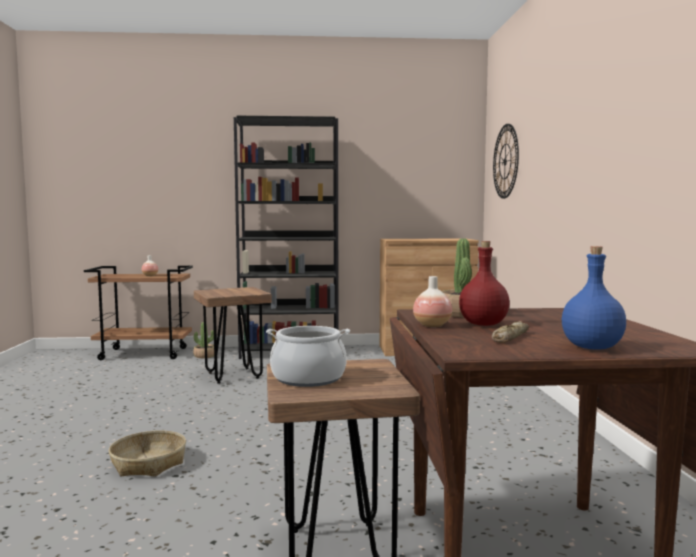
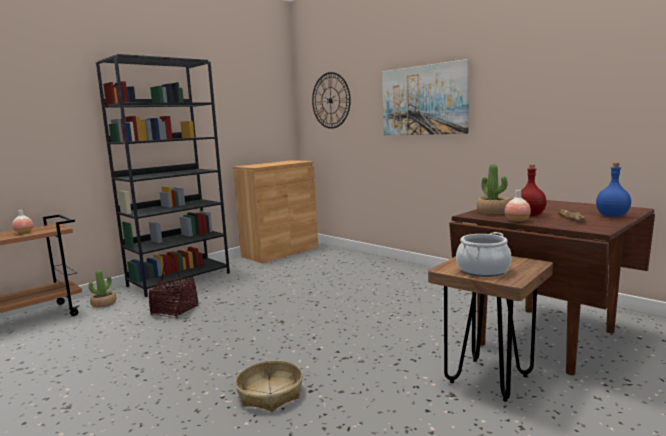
camera: 40 degrees left, 5 degrees up
brown stool [194,287,272,384] -> basket [149,263,199,319]
none -> picture [382,59,469,135]

